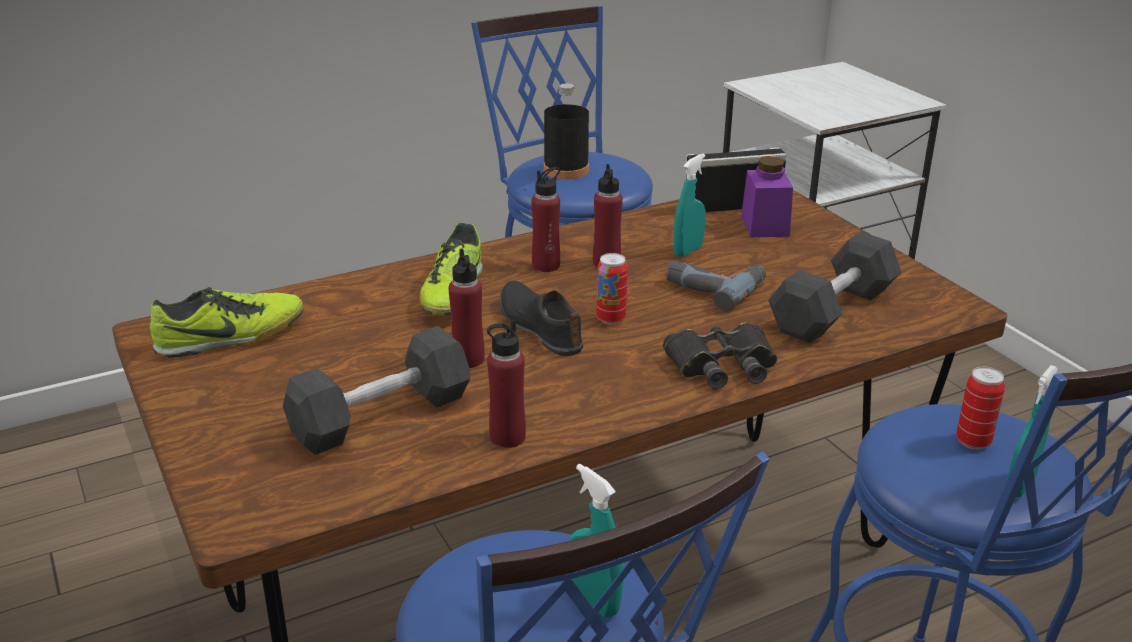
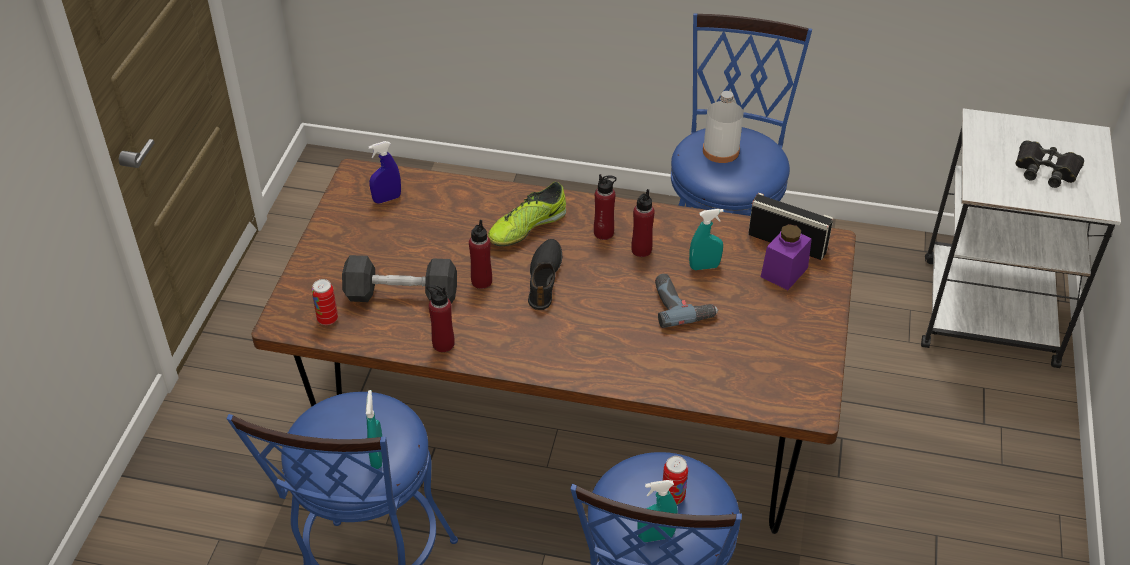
camera: 40 degrees right, 15 degrees up
shoe [150,287,303,358] -> blue spray bottle [368,141,401,203]
black bottle [544,83,589,179] -> white bottle [703,91,743,163]
can [596,253,628,325] -> can moved to [312,279,338,325]
black binoculars [663,323,777,389] -> black binoculars moved to [1016,141,1084,188]
black dumbbell [768,232,901,344] -> none

